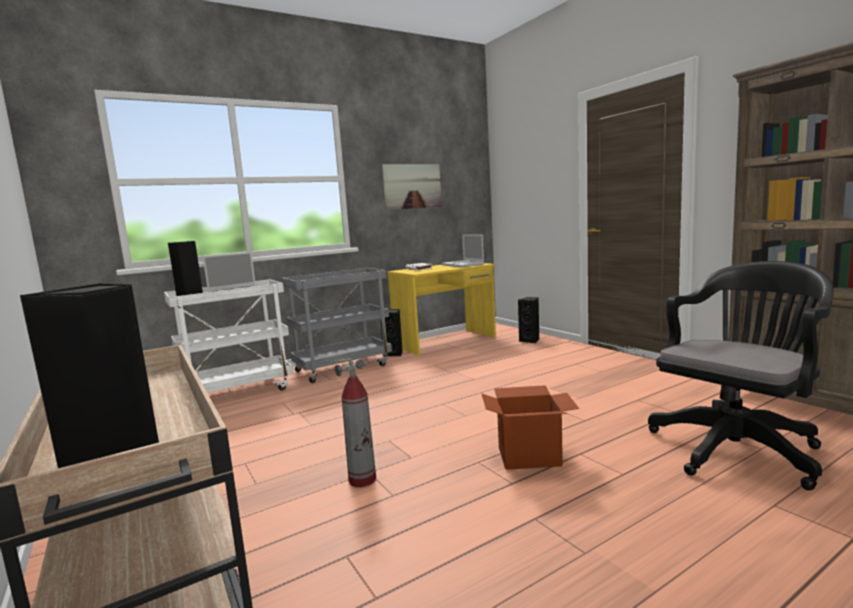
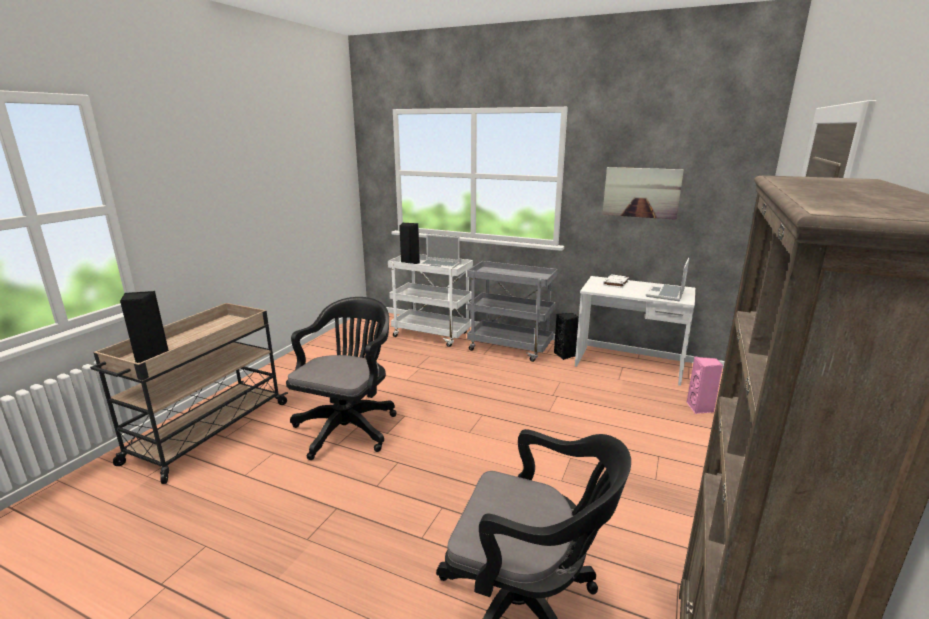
camera: 55 degrees right, 10 degrees up
fire extinguisher [334,358,376,487] -> black office chair [286,297,397,460]
yellow desk [387,263,496,356] -> white desk [575,276,695,386]
cardboard box [482,385,579,470] -> none
black speaker [518,297,539,343] -> pink speaker [686,357,723,414]

